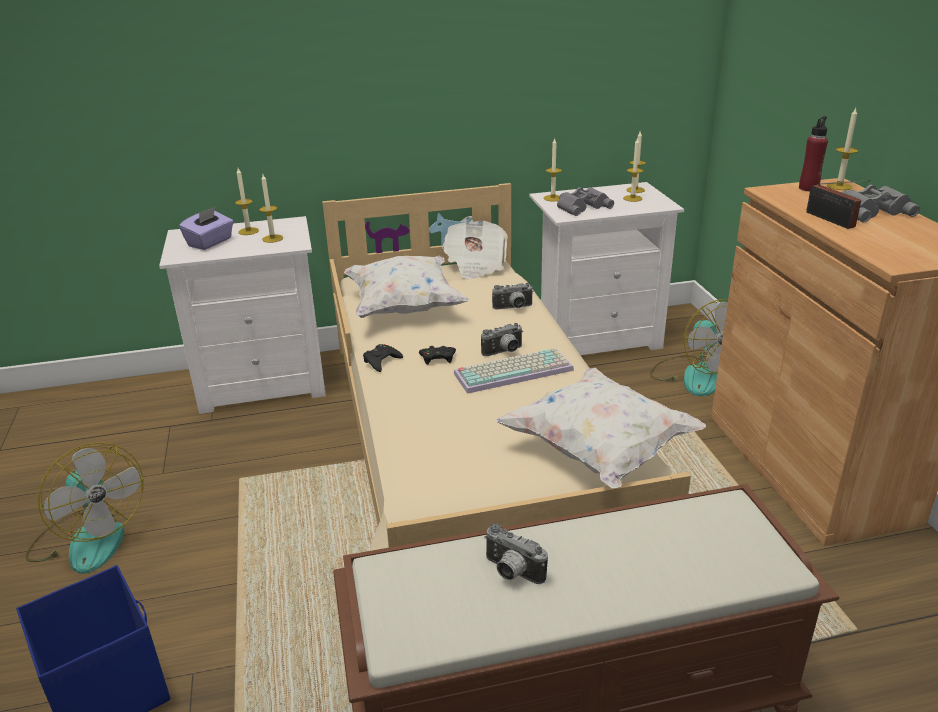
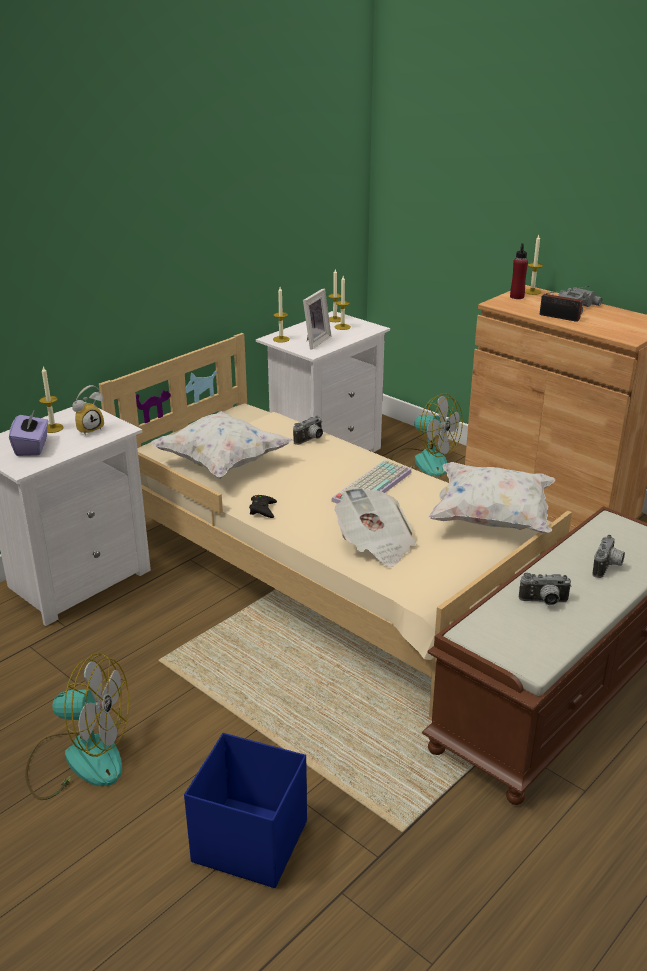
camera: 35 degrees left, 0 degrees up
candle [259,174,283,243] -> alarm clock [72,385,104,436]
black game controller [419,346,456,365] -> none
newspaper [442,216,508,279] -> newspaper moved to [335,486,417,567]
camera [481,323,523,356] -> camera moved to [593,535,625,578]
grey binoculars [557,187,614,216] -> picture frame [303,289,331,350]

